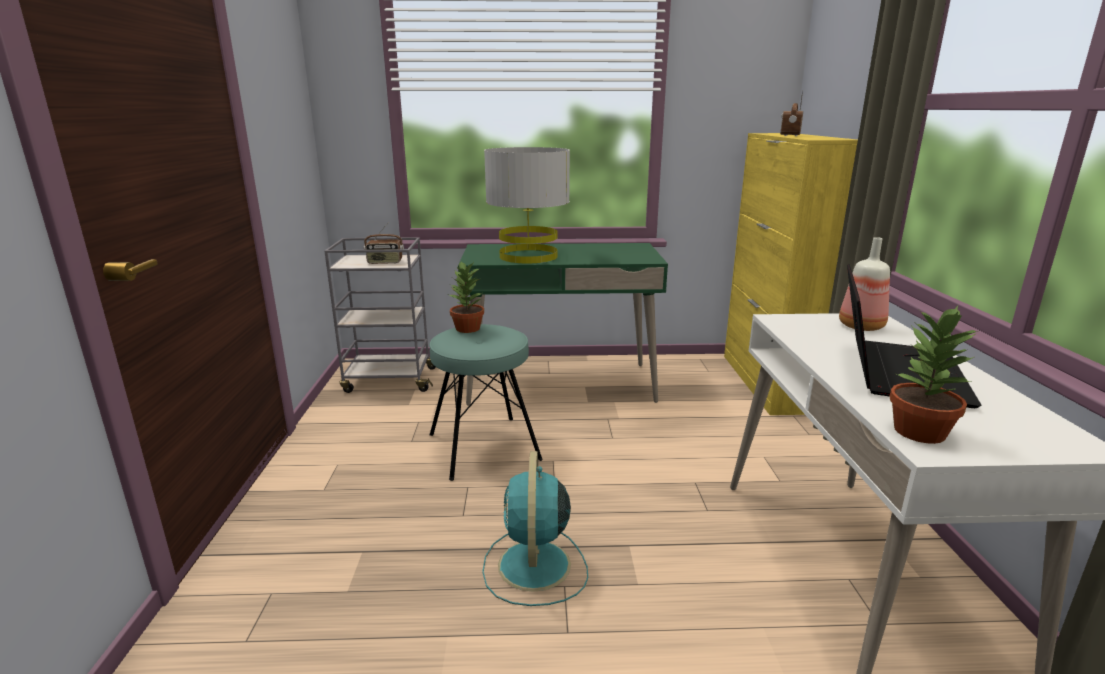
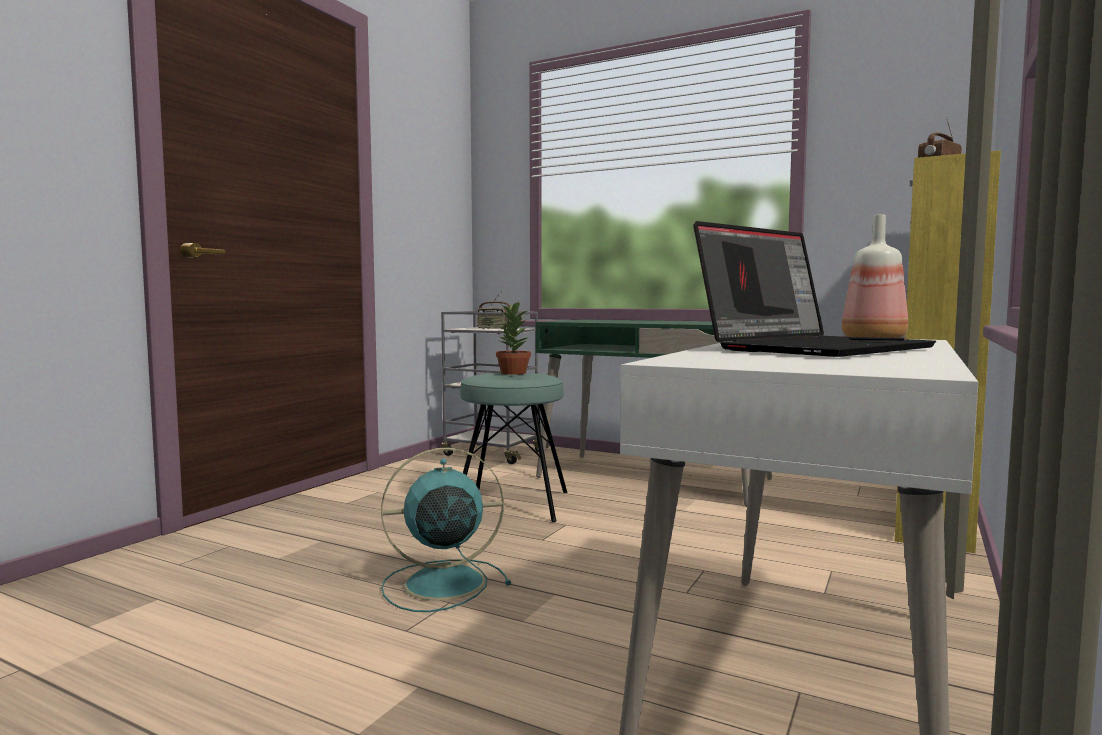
camera: 30 degrees right, 15 degrees down
turquoise fan [482,451,588,606] -> turquoise fan turned 45 degrees clockwise [381,447,511,612]
grey table lamp [484,147,570,263] -> none
potted plant [889,306,978,444] -> none

